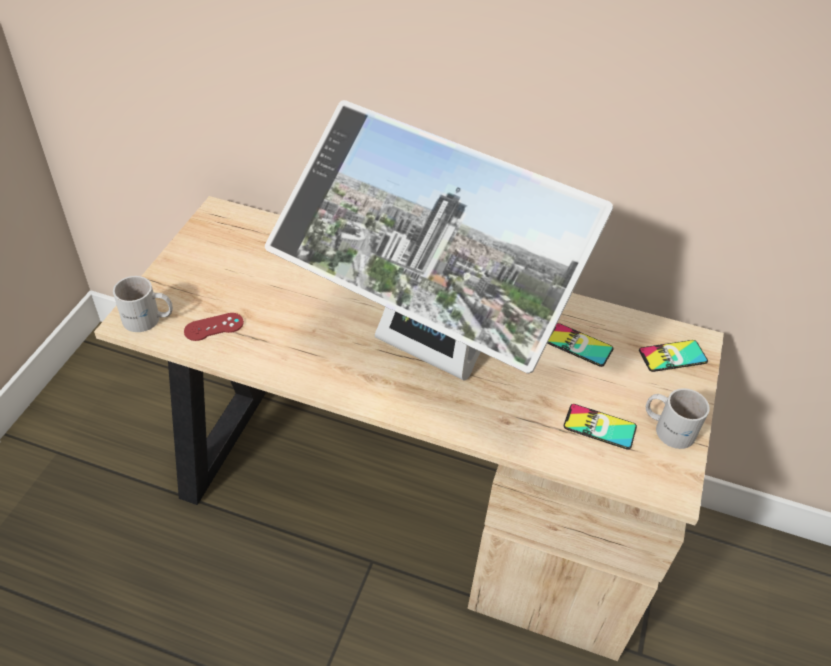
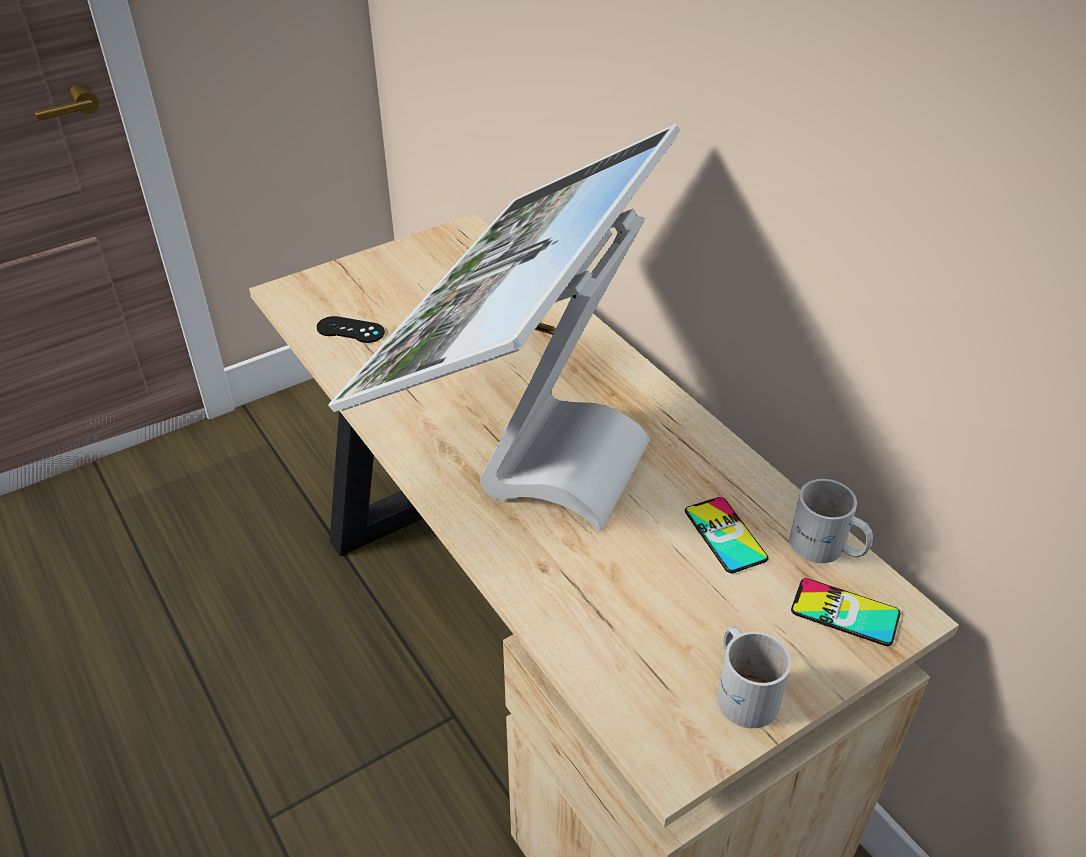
camera: 40 degrees right, 5 degrees down
white mug [113,276,173,332] -> white mug moved to [789,479,873,563]
red game controller [184,313,244,341] -> black game controller [317,316,385,343]
monitor [265,100,613,381] -> monitor turned 45 degrees clockwise [328,124,680,531]
phone [564,404,637,450] -> none

